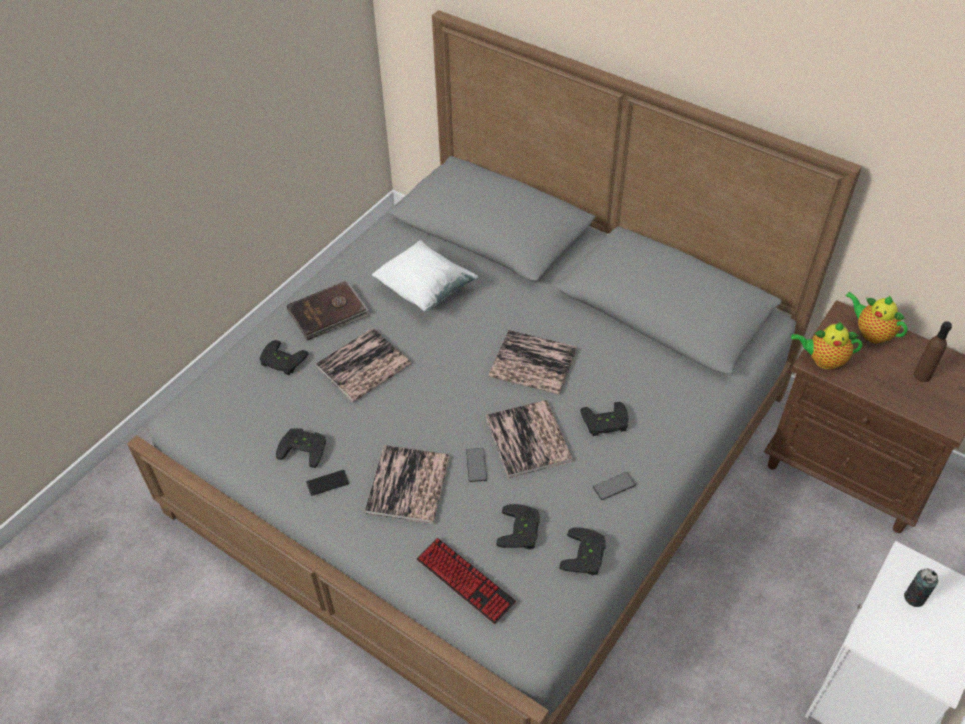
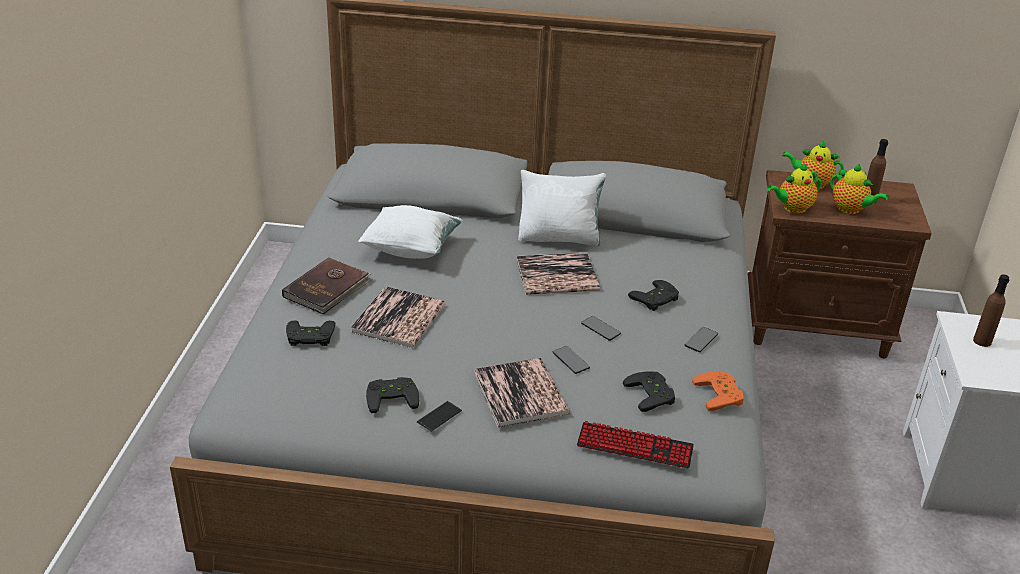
camera: 30 degrees left, 15 degrees down
book [485,400,573,478] -> phone [581,316,621,341]
black game controller [559,527,606,575] -> orange game controller [692,372,743,411]
can [904,568,938,607] -> brown bottle [973,275,1009,347]
none -> white pillow [518,170,606,247]
none -> teapot [830,164,889,214]

